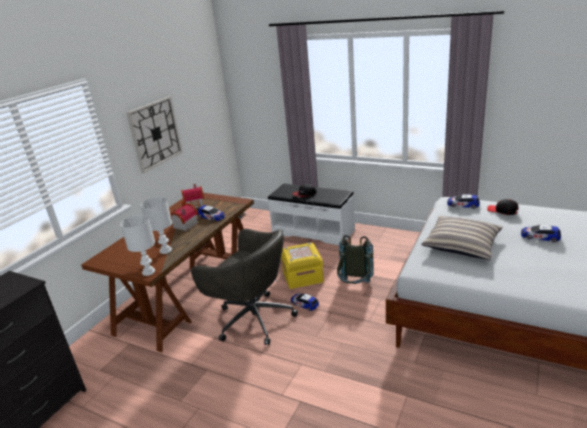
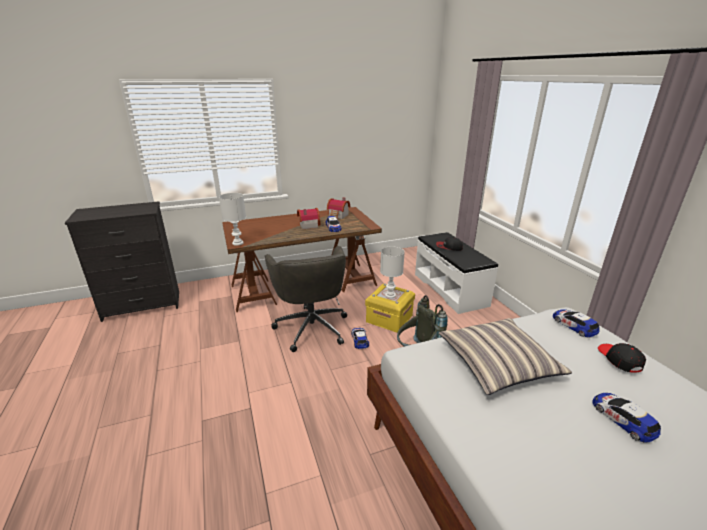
camera: 40 degrees right, 0 degrees up
wall clock [126,97,182,173] -> none
white table lamp [141,197,172,254] -> white table lamp moved to [380,246,405,298]

